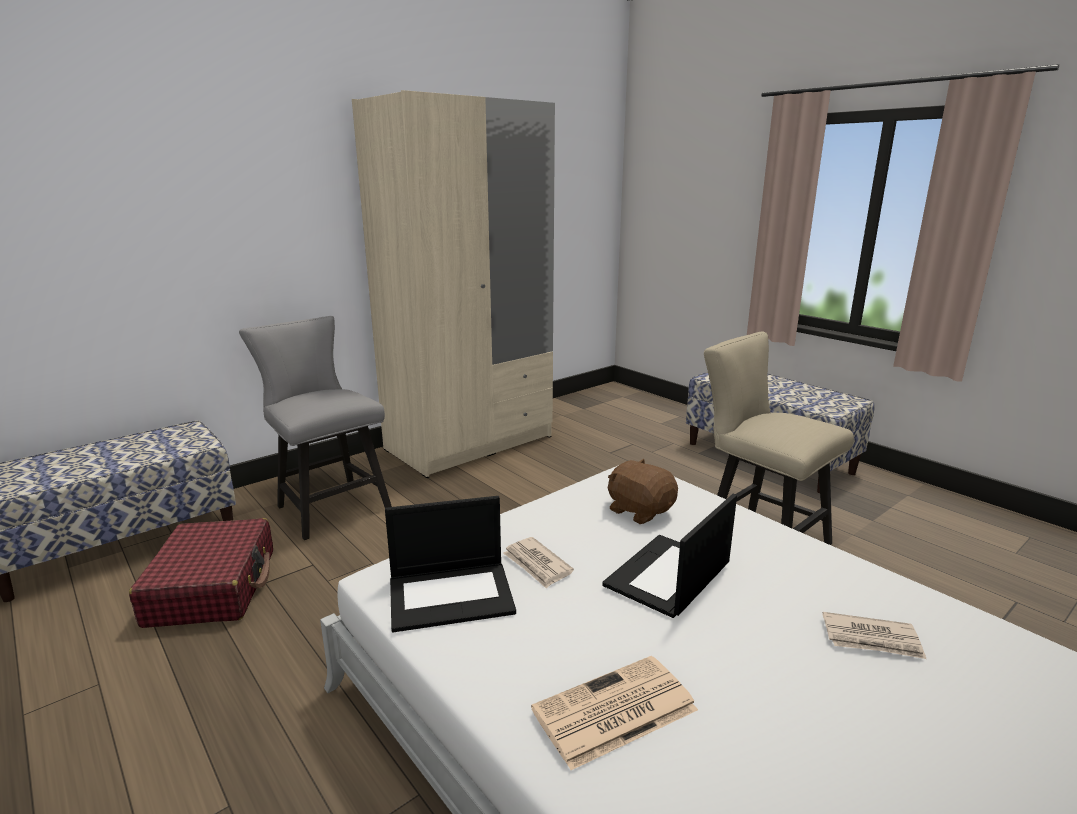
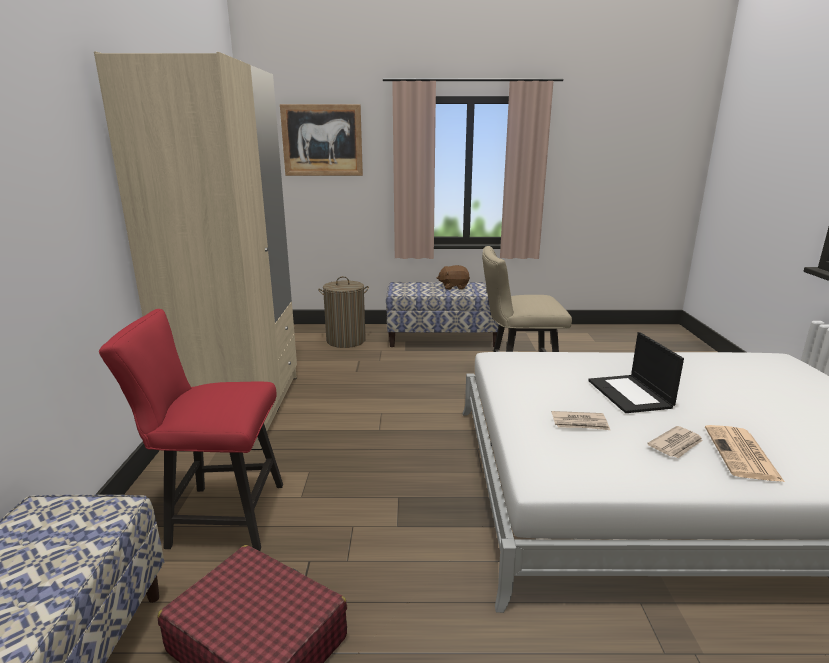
camera: 50 degrees left, 0 degrees up
grey chair [239,316,392,540] -> red chair [99,309,283,551]
laptop [385,496,516,632] -> none
brown plush toy [608,459,678,524] -> brown plush toy moved to [437,265,470,290]
newspaper [822,612,926,659] -> newspaper moved to [647,426,703,458]
none -> picture [280,104,363,176]
none -> laundry basket [318,276,369,348]

